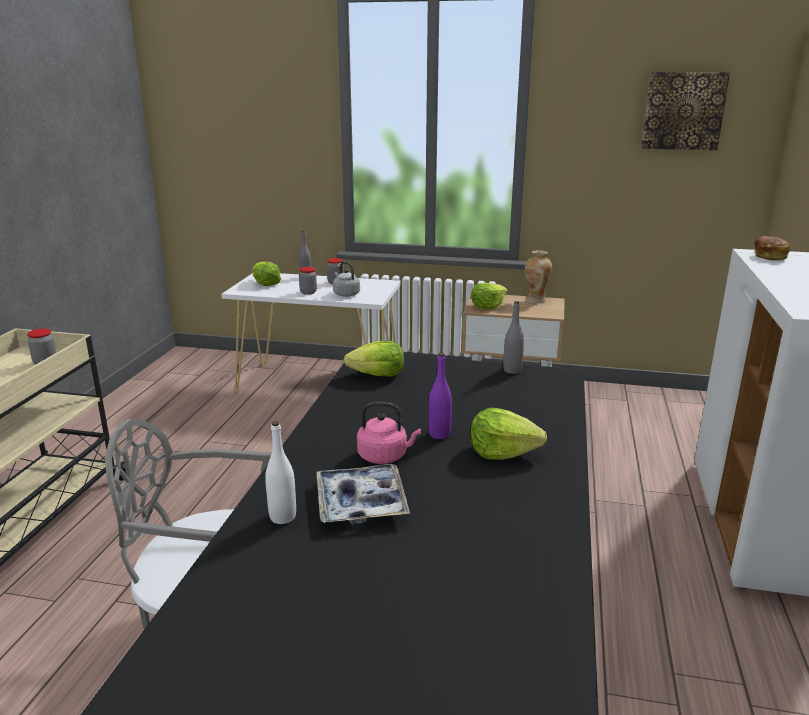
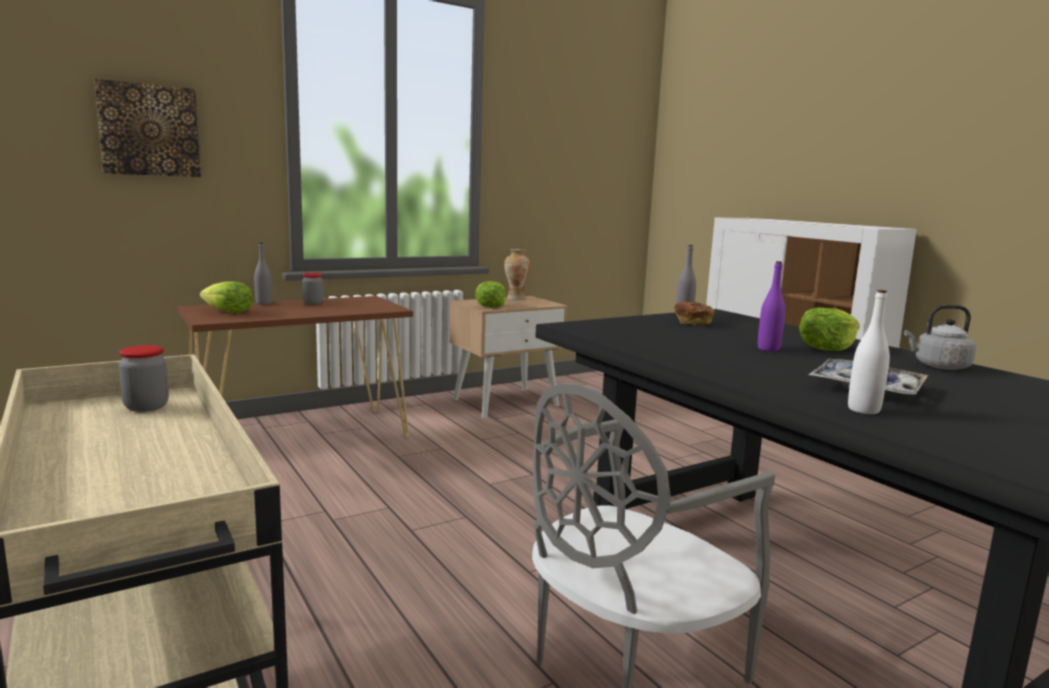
camera: 45 degrees left, 10 degrees down
white console table [221,273,401,393] -> brown console table [177,296,413,437]
jar [299,267,317,295] -> none
grey kettle [333,261,360,297] -> grey kettle moved to [904,305,976,370]
lettuce [344,341,404,377] -> none
pink kettle [357,402,421,464] -> none
picture [641,72,730,150] -> picture moved to [94,79,201,177]
bread [754,236,790,260] -> bread moved to [674,301,714,326]

